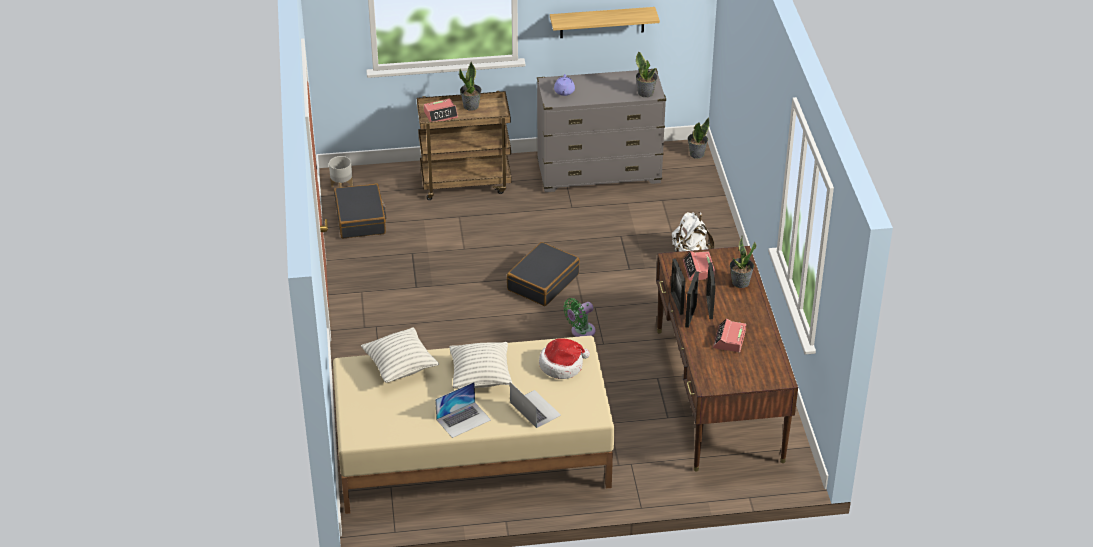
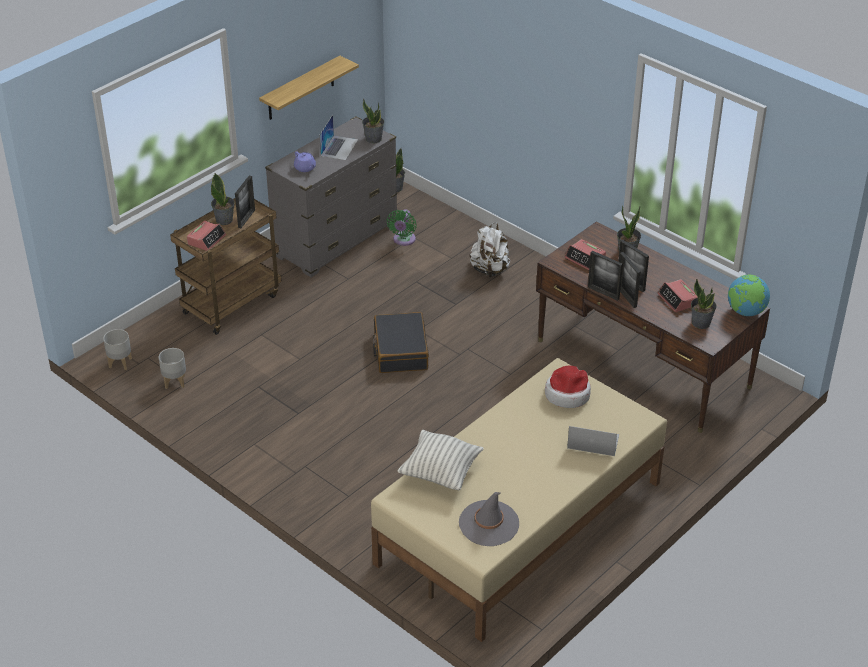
camera: 40 degrees left, 0 degrees up
black suitcase [334,184,386,239] -> grey planter [159,348,186,389]
laptop [435,382,491,438] -> laptop moved to [319,115,358,160]
pillow [449,342,512,389] -> none
green fan [563,298,596,337] -> green fan moved to [387,209,417,246]
none -> picture frame [235,176,255,228]
none -> grey hat [459,492,519,546]
none -> potted plant [691,279,717,329]
none -> globe [728,275,770,316]

